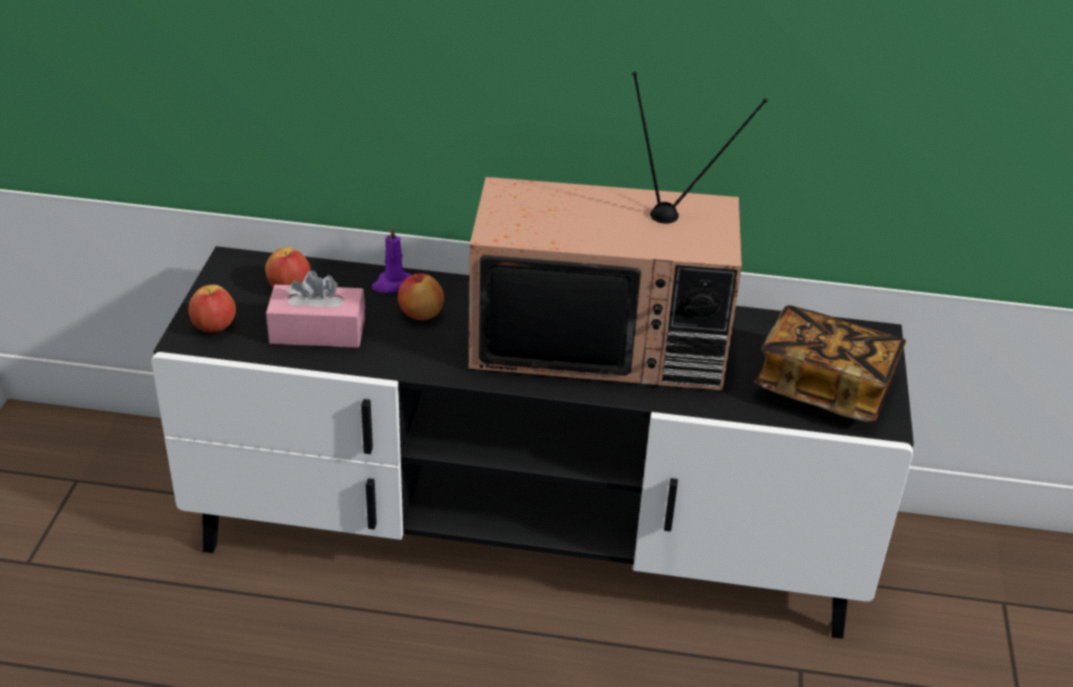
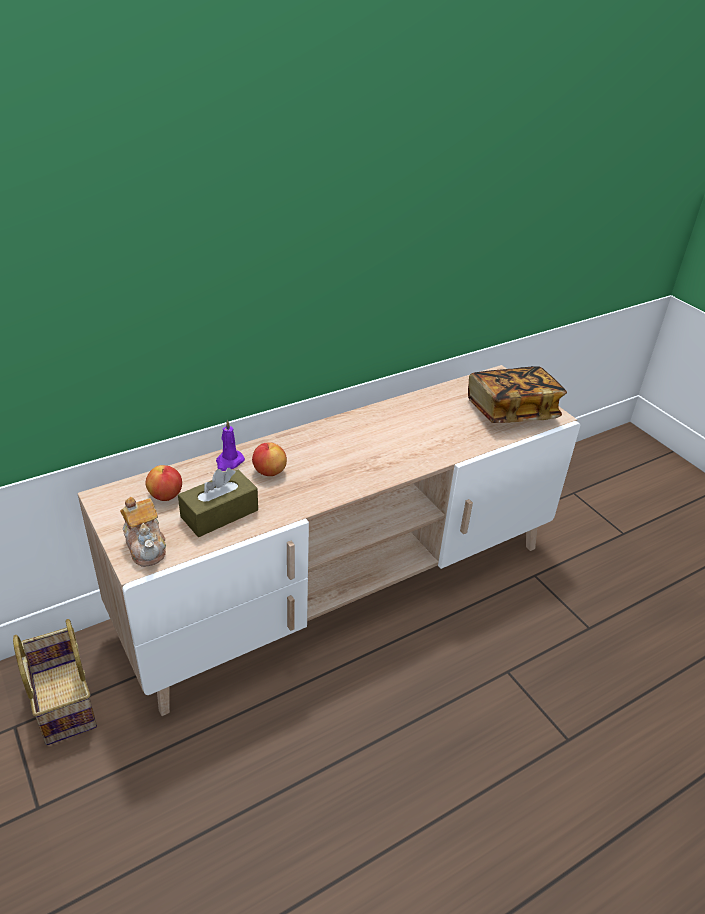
camera: 40 degrees left, 0 degrees up
black tv stand [151,246,914,639] -> beige tv stand [77,365,580,716]
apple [189,285,236,333] -> teapot [120,497,166,567]
pink tissue box [266,270,365,348] -> brown tissue box [178,468,258,537]
television [469,72,768,392] -> none
none -> basket [13,619,97,745]

